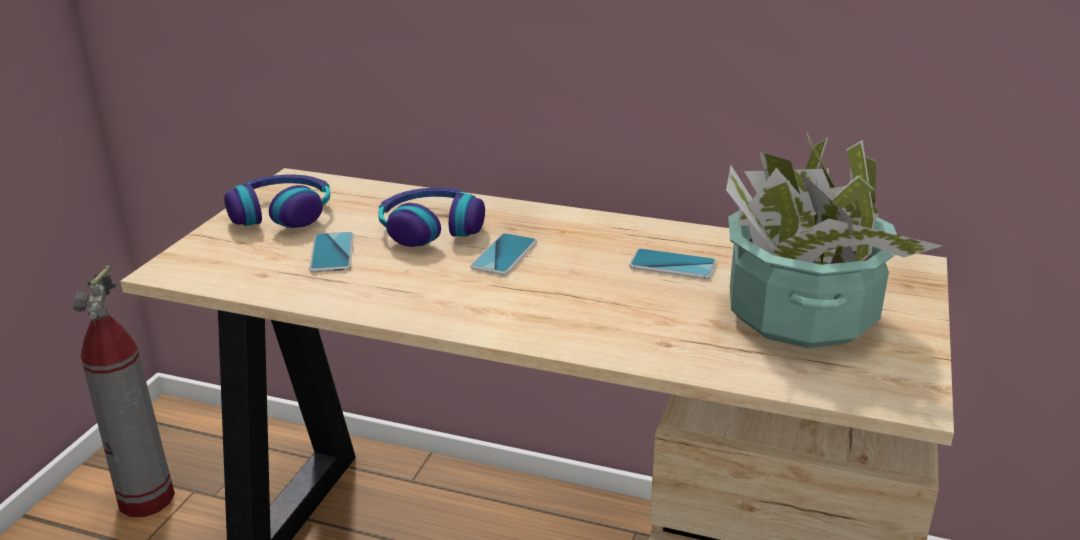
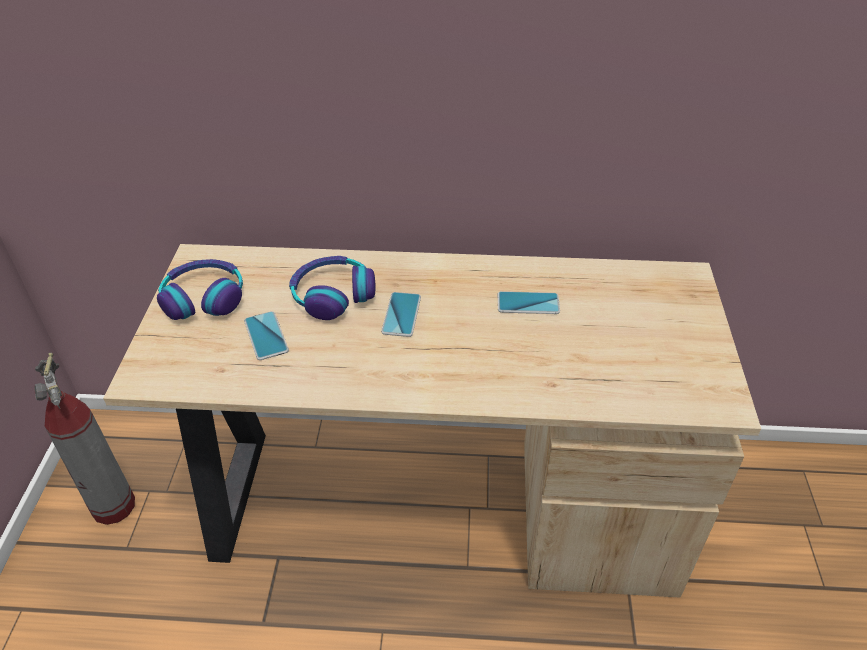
camera: 15 degrees left, 15 degrees up
potted plant [726,134,942,348] -> none

